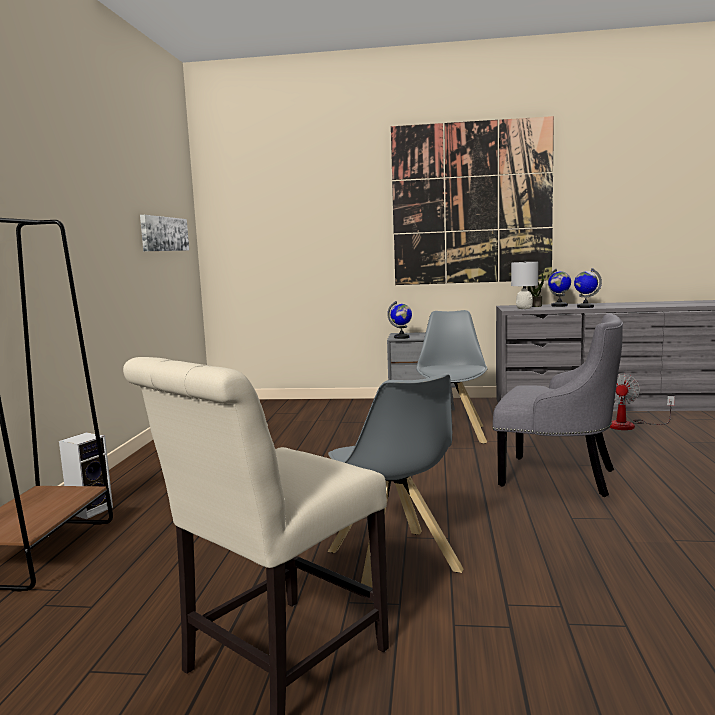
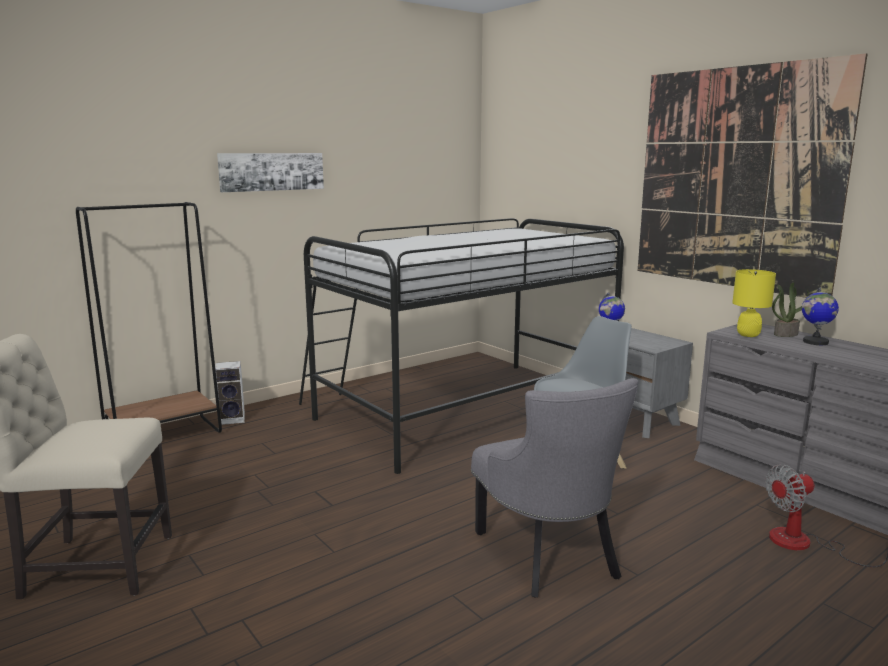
camera: 45 degrees right, 5 degrees up
picture [140,215,189,251] -> picture moved to [217,153,324,192]
grey chair [328,374,464,587] -> none
grey table lamp [511,262,538,309] -> yellow table lamp [732,269,776,337]
globe [574,268,602,308] -> none
none -> black bed [299,218,624,474]

